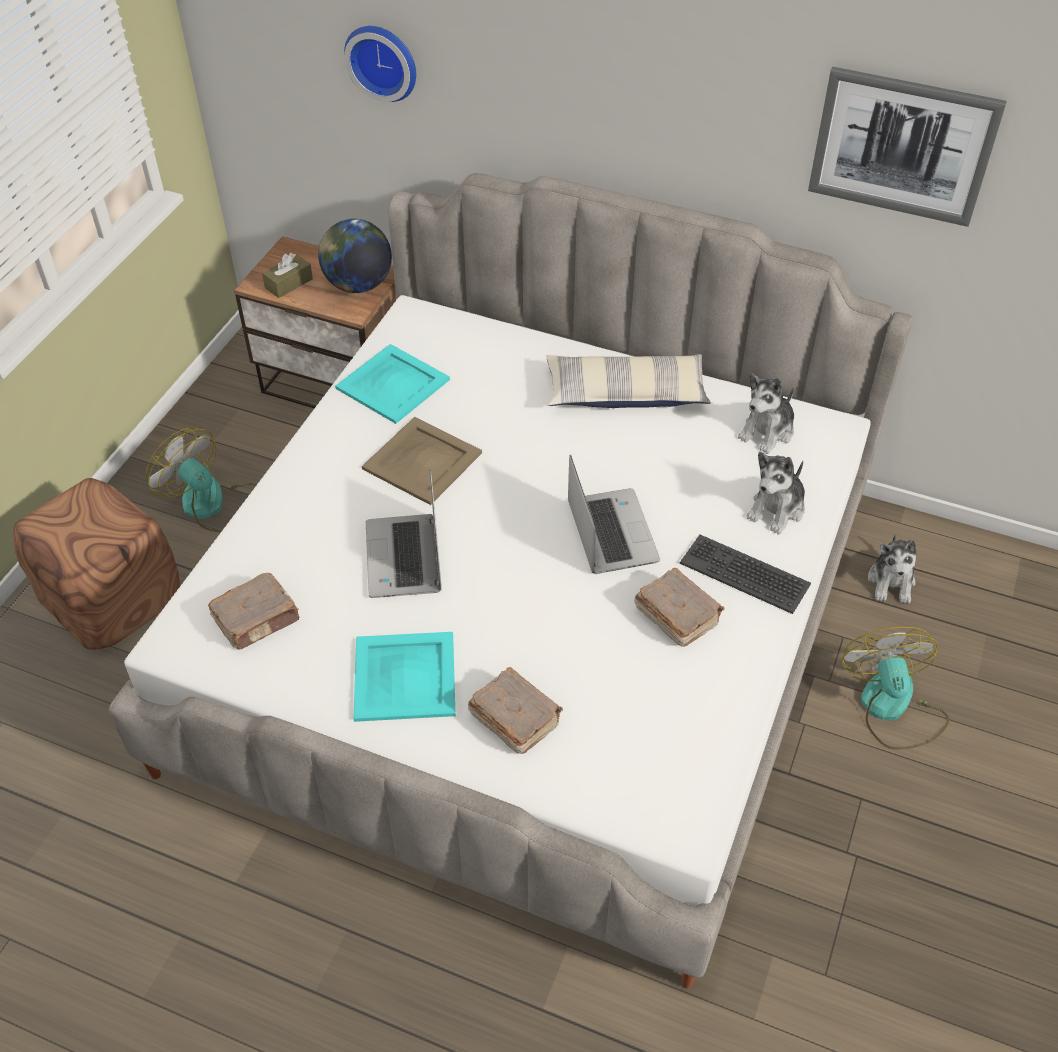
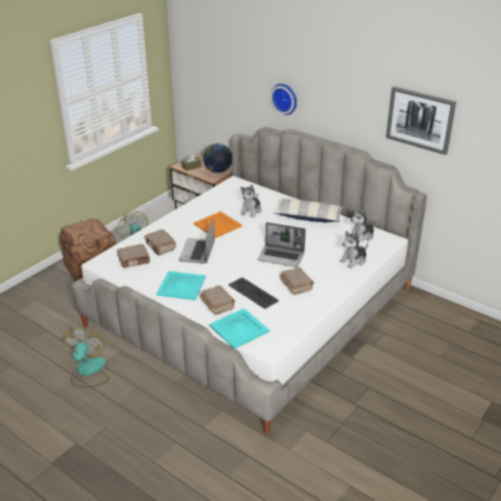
camera: 15 degrees right, 15 degrees down
turquoise tray [335,344,450,424] -> turquoise tray moved to [210,308,270,349]
wall clock [344,26,416,102] -> wall clock moved to [270,84,297,115]
beige tray [362,417,482,505] -> orange tray [194,211,242,238]
laptop [568,455,660,574] -> laptop turned 105 degrees clockwise [258,222,306,267]
keyboard [680,535,811,614] -> keyboard moved to [228,277,279,309]
fan [842,627,949,750] -> fan moved to [63,327,109,387]
plush toy [868,534,916,604] -> plush toy moved to [240,185,261,218]
none -> brown book [144,229,176,255]

